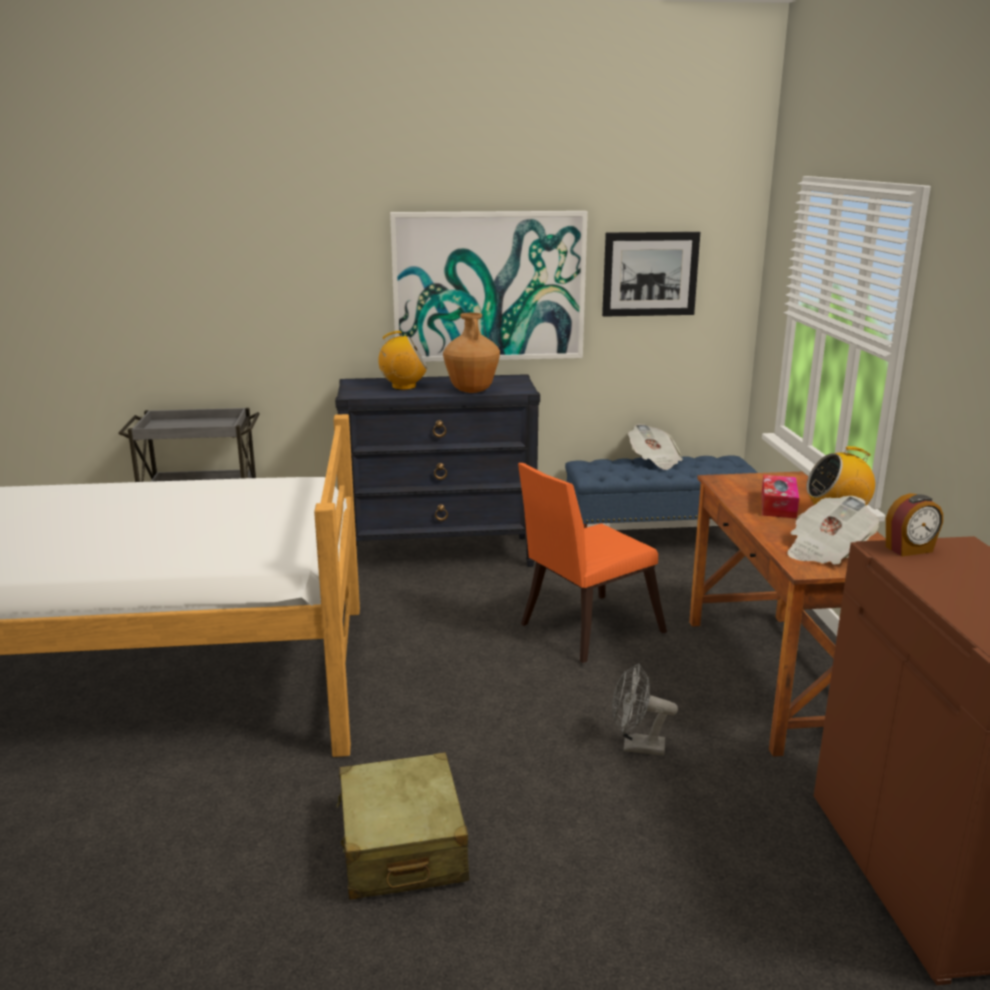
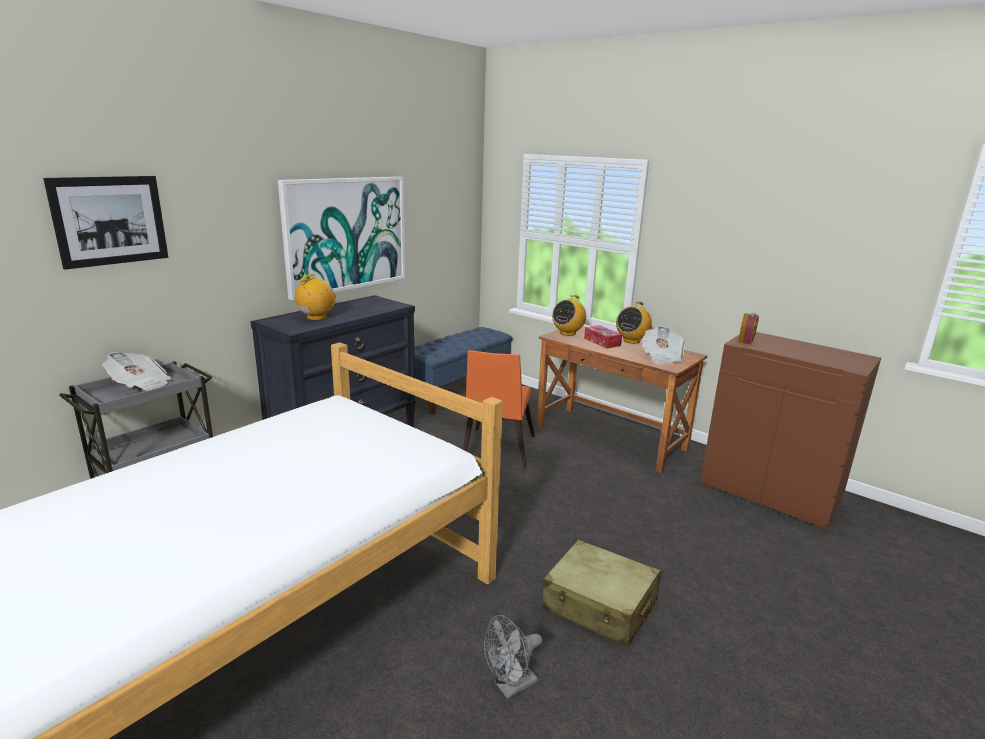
camera: 45 degrees left, 0 degrees up
brown vase [443,313,500,393] -> none
picture [602,232,700,317] -> picture moved to [43,176,168,270]
grey fan [612,663,678,756] -> grey fan moved to [484,615,542,699]
newspaper [628,424,683,470] -> newspaper moved to [102,352,171,391]
none -> radio [552,295,586,336]

